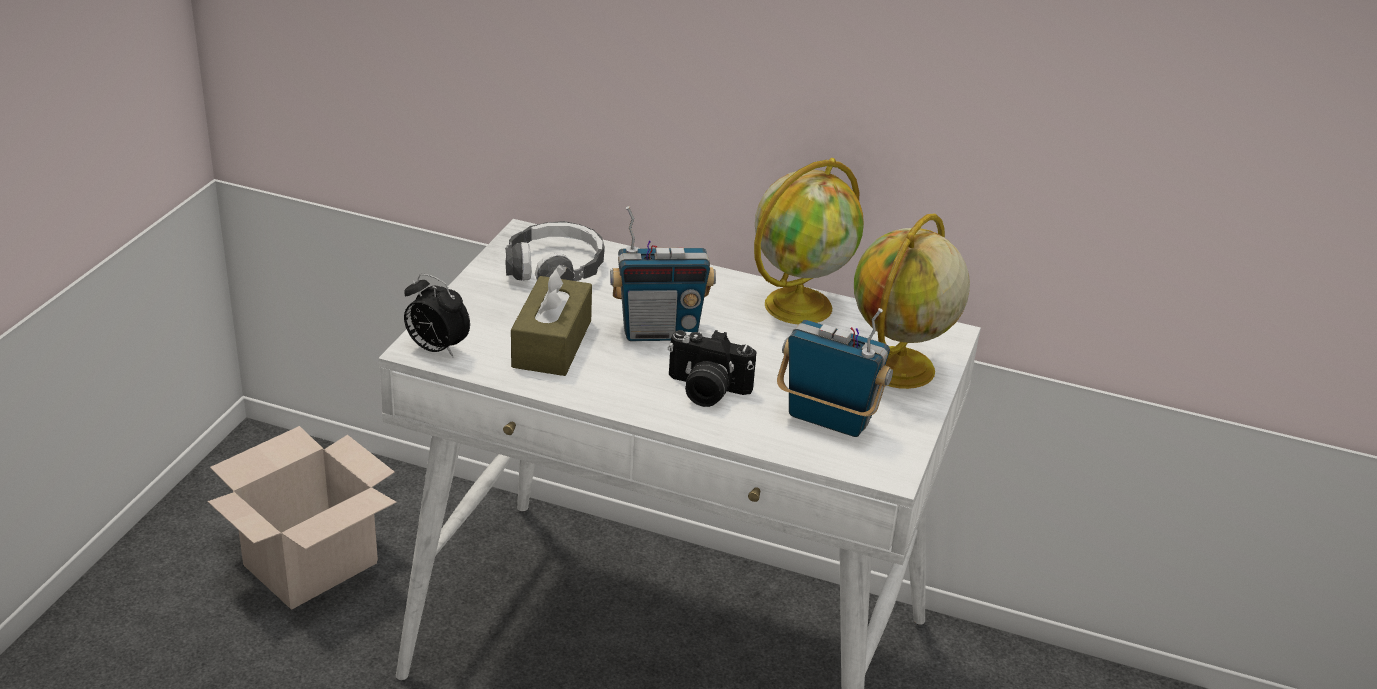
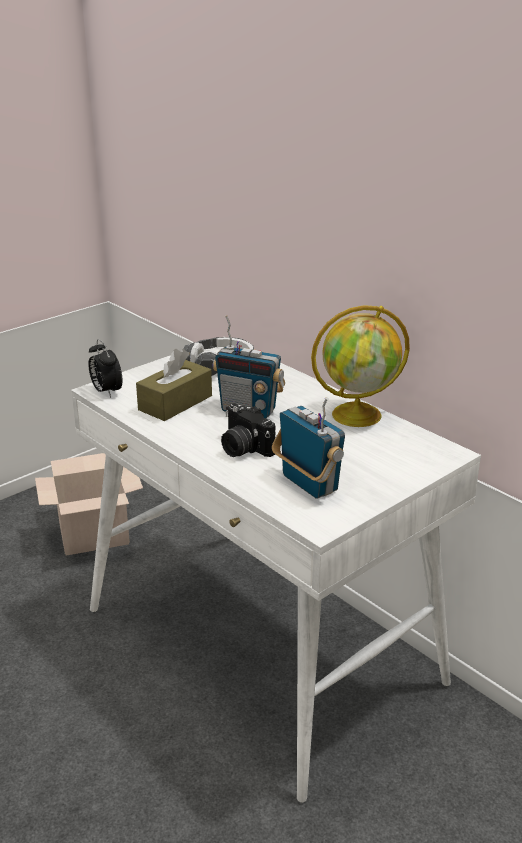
camera: 30 degrees right, 5 degrees down
globe [854,214,970,389] -> none

